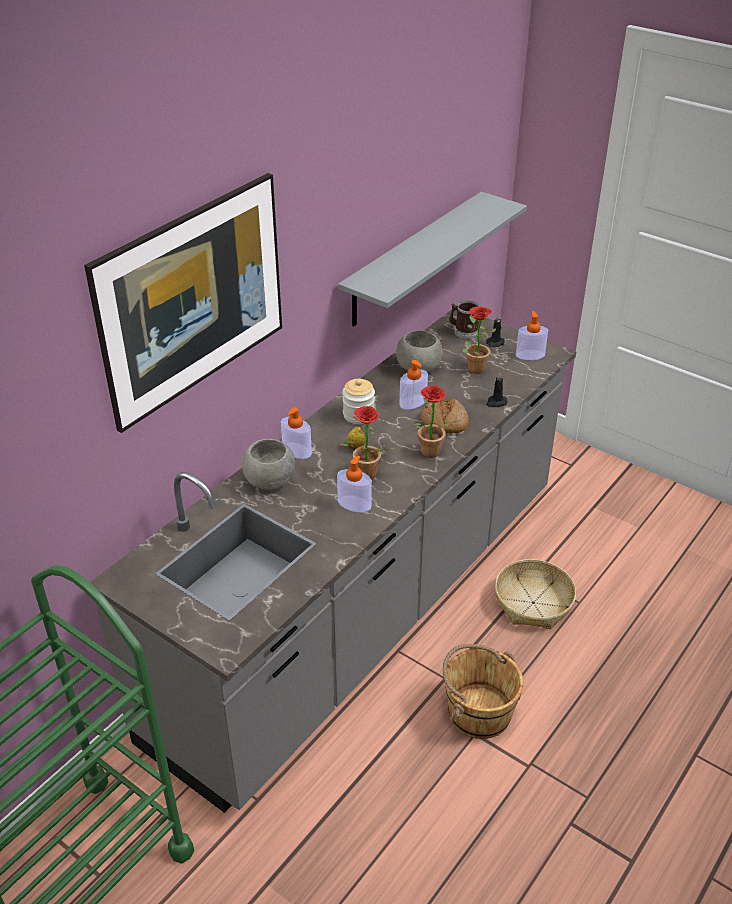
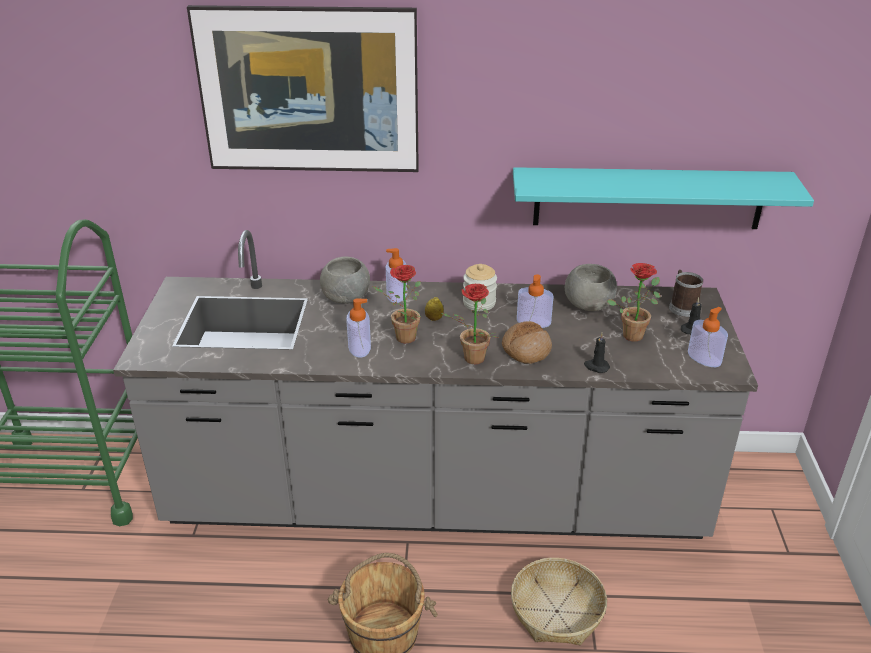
camera: 55 degrees right, 5 degrees down
grey shelf [338,192,527,327] -> turquoise shelf [513,167,814,229]

